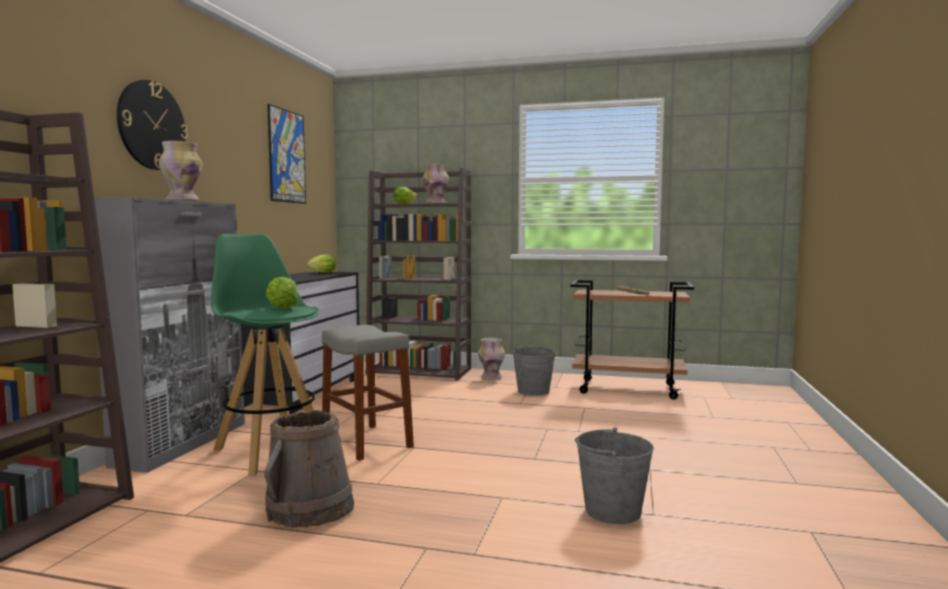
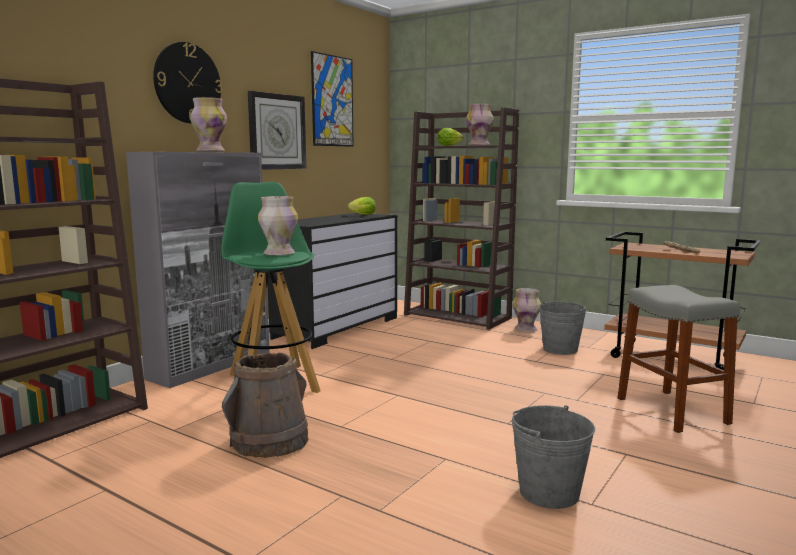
camera: 20 degrees right, 5 degrees up
lettuce [266,277,299,308] -> vase [258,196,298,256]
grey stool [322,325,414,461] -> grey stool moved to [618,285,740,433]
none -> wall clock [248,91,306,170]

